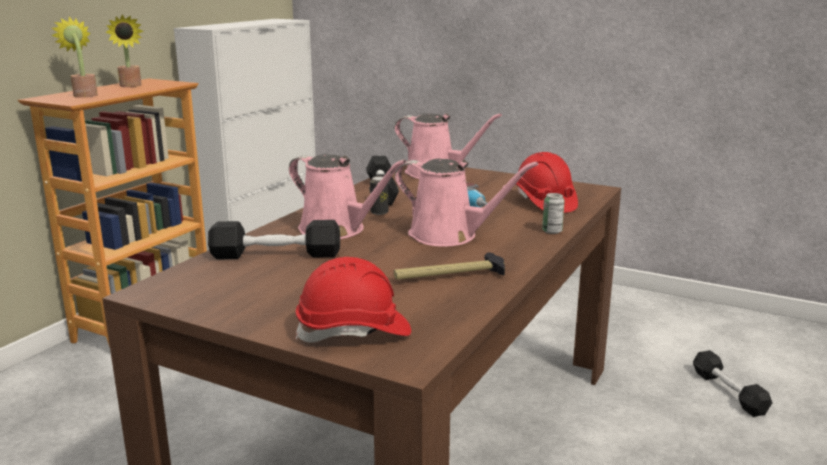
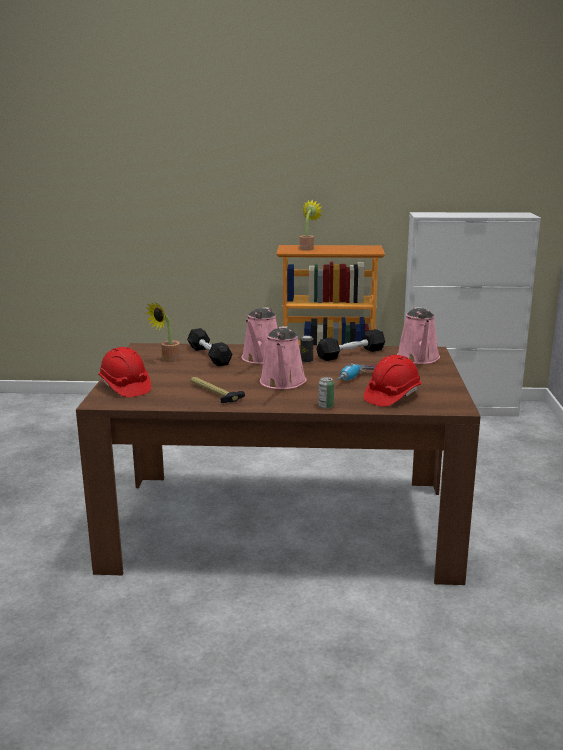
camera: 65 degrees right, 0 degrees up
potted plant [105,15,143,87] -> potted plant moved to [146,302,181,362]
black dumbbell [693,350,772,417] -> none

